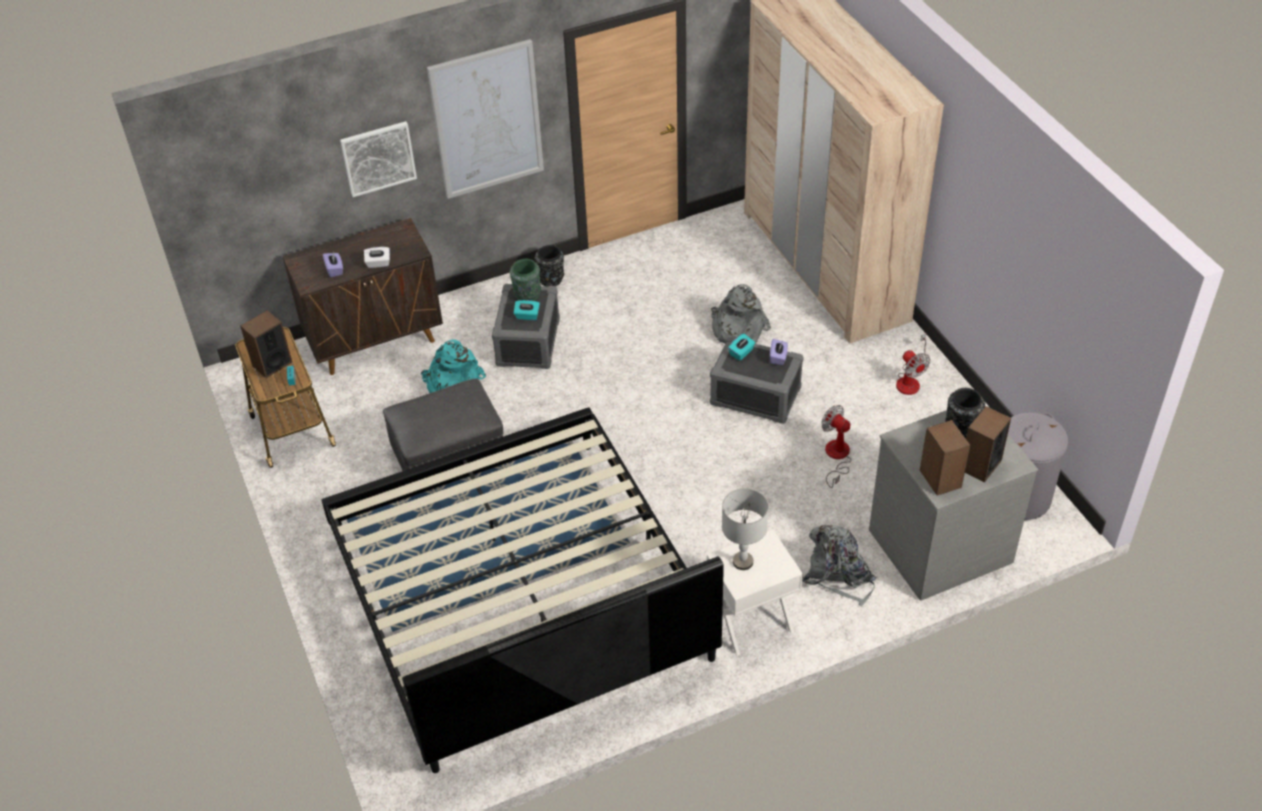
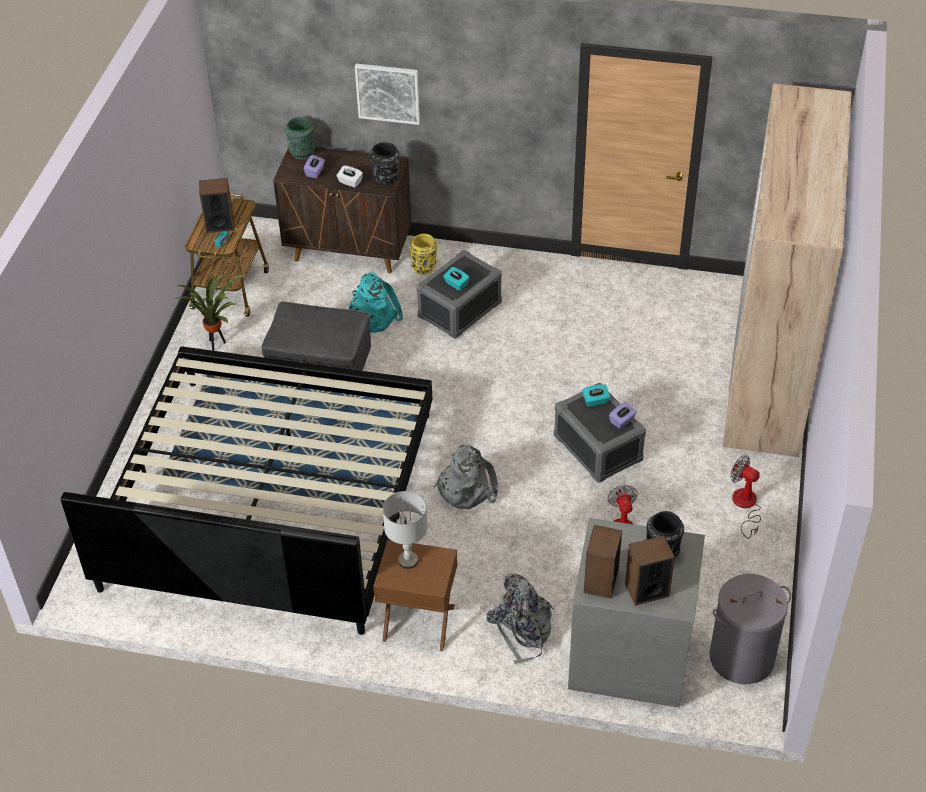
camera: 35 degrees right, 0 degrees up
picture [427,39,544,199] -> none
green vase [510,259,541,301] -> green vase moved to [285,117,315,160]
black vase [535,245,564,286] -> black vase moved to [370,142,399,185]
white nightstand [707,529,803,656] -> brown nightstand [373,539,457,651]
grey backpack [711,284,771,344] -> grey backpack moved to [434,444,498,509]
fan [896,333,930,395] -> fan turned 120 degrees clockwise [730,455,761,539]
none -> potted plant [172,273,245,351]
none -> yellow vase [409,234,437,275]

